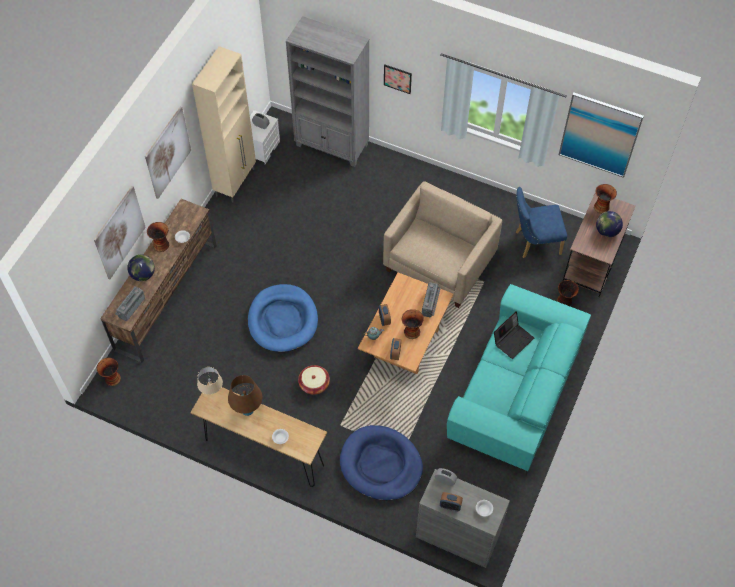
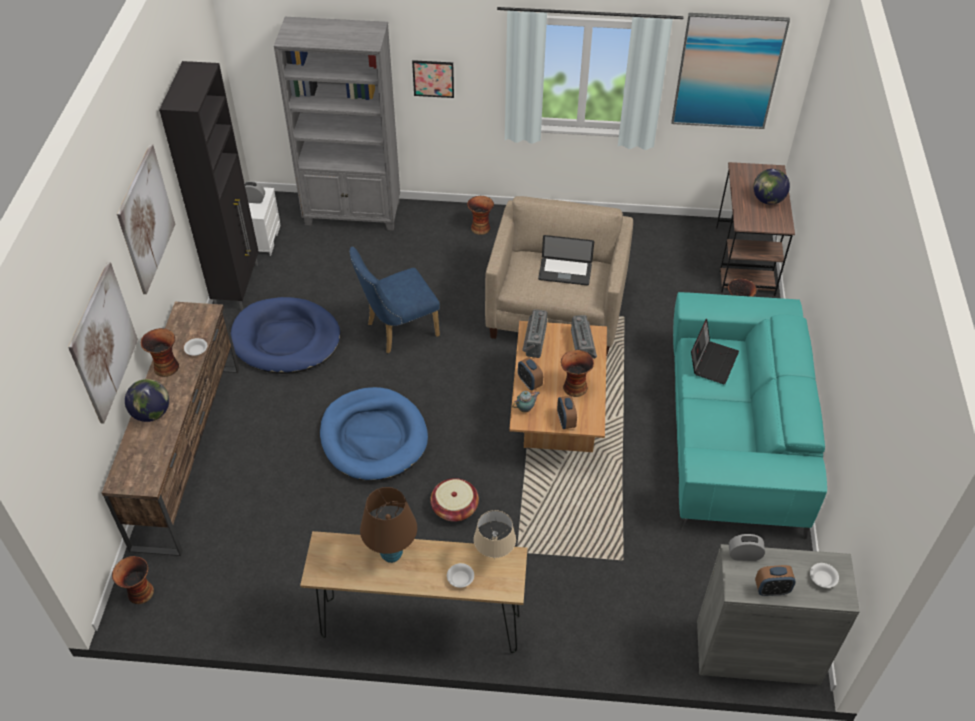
camera: 20 degrees left, 10 degrees down
radio [115,286,145,321] -> radio moved to [522,309,547,358]
beige cabinet [192,46,256,202] -> black cabinet [159,61,259,311]
beige table lamp [197,367,223,395] -> beige table lamp moved to [474,510,516,560]
blue dog bed [340,425,423,501] -> blue dog bed moved to [230,297,340,374]
blue chair [516,187,567,258] -> blue chair moved to [349,247,440,354]
vase [594,184,617,214] -> vase moved to [467,196,494,235]
none -> laptop [538,235,594,285]

